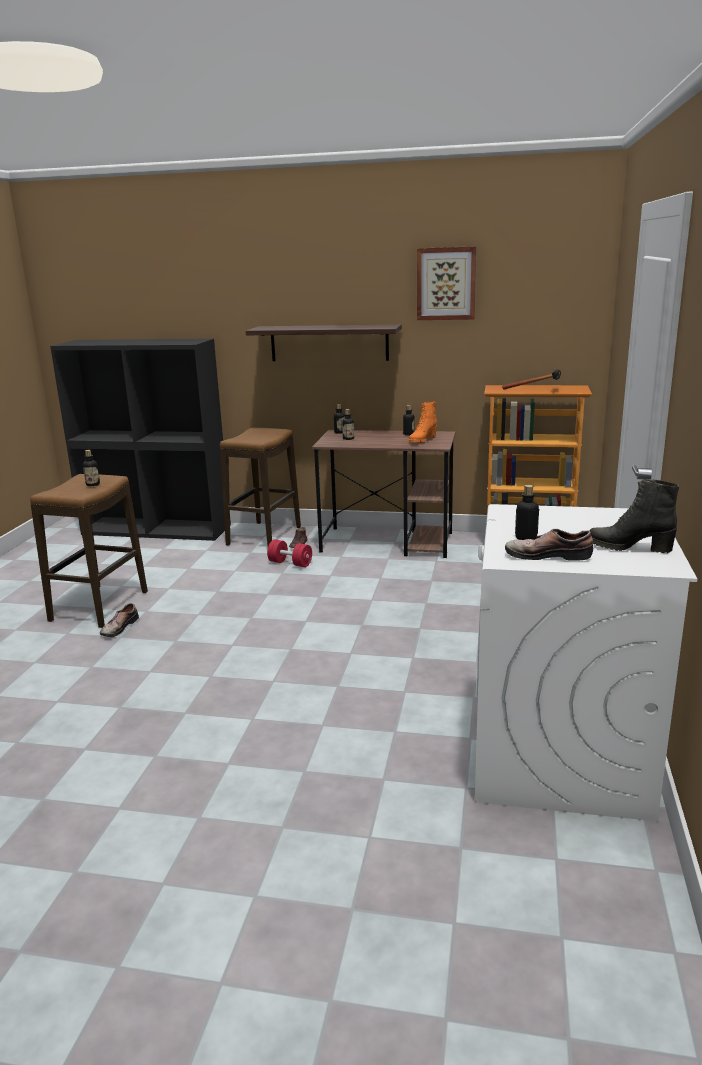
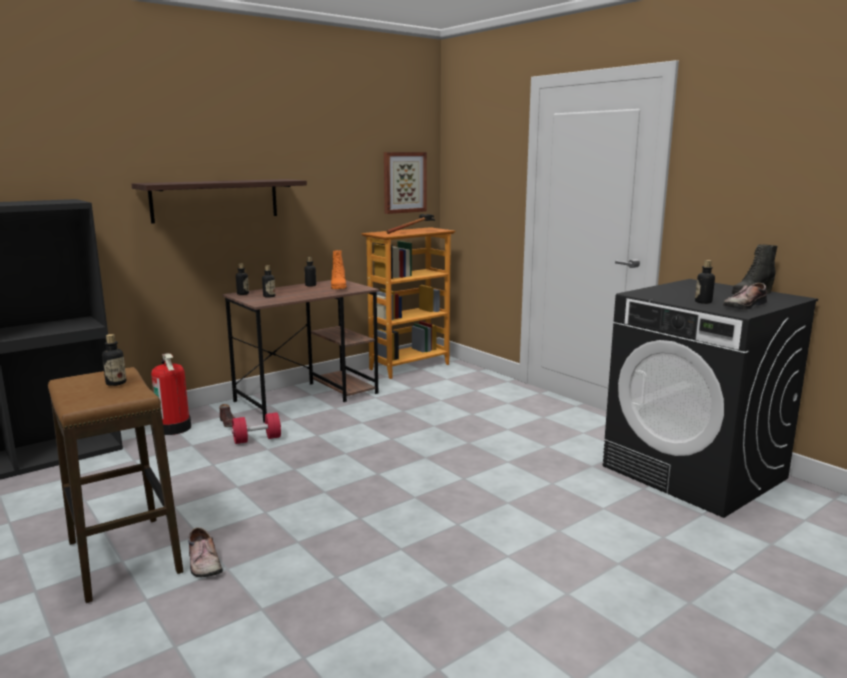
camera: 50 degrees left, 5 degrees down
stool [220,427,301,546] -> fire extinguisher [151,353,191,435]
picture [417,246,476,320] -> picture moved to [384,152,427,214]
white washing machine [475,504,697,822] -> black washing machine [603,279,818,518]

